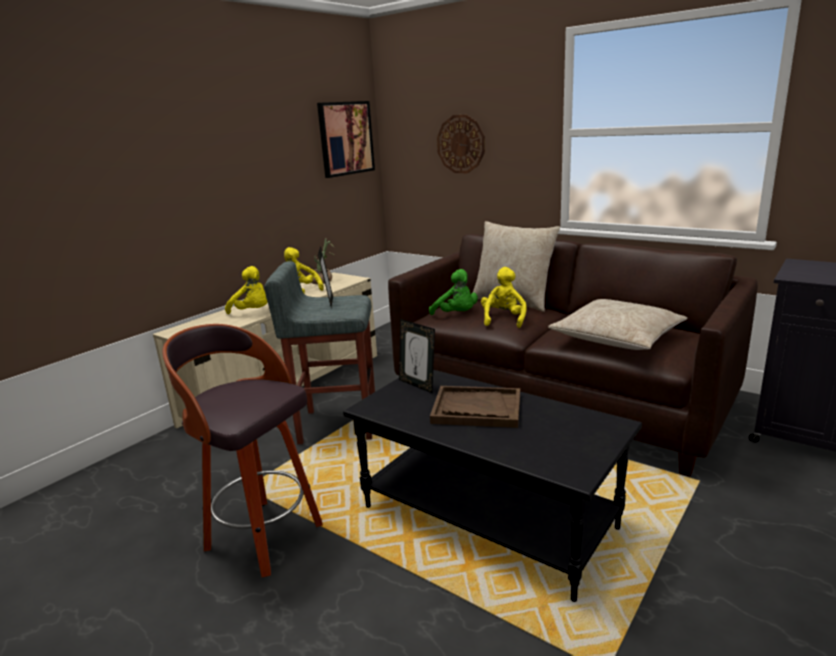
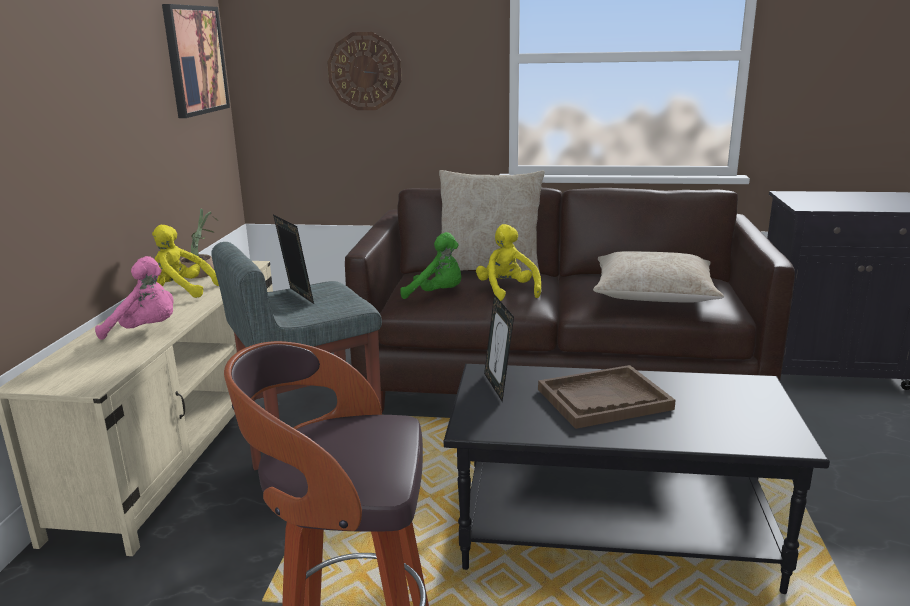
camera: 30 degrees left, 0 degrees up
yellow plush toy [225,266,268,314] -> pink plush toy [95,256,174,340]
picture frame [399,319,435,393] -> picture frame turned 60 degrees clockwise [484,294,514,402]

